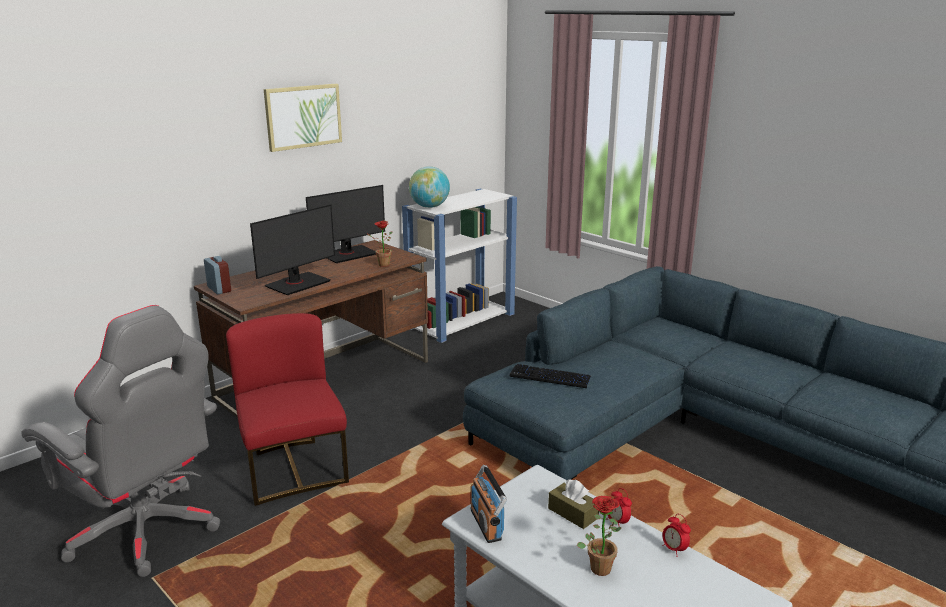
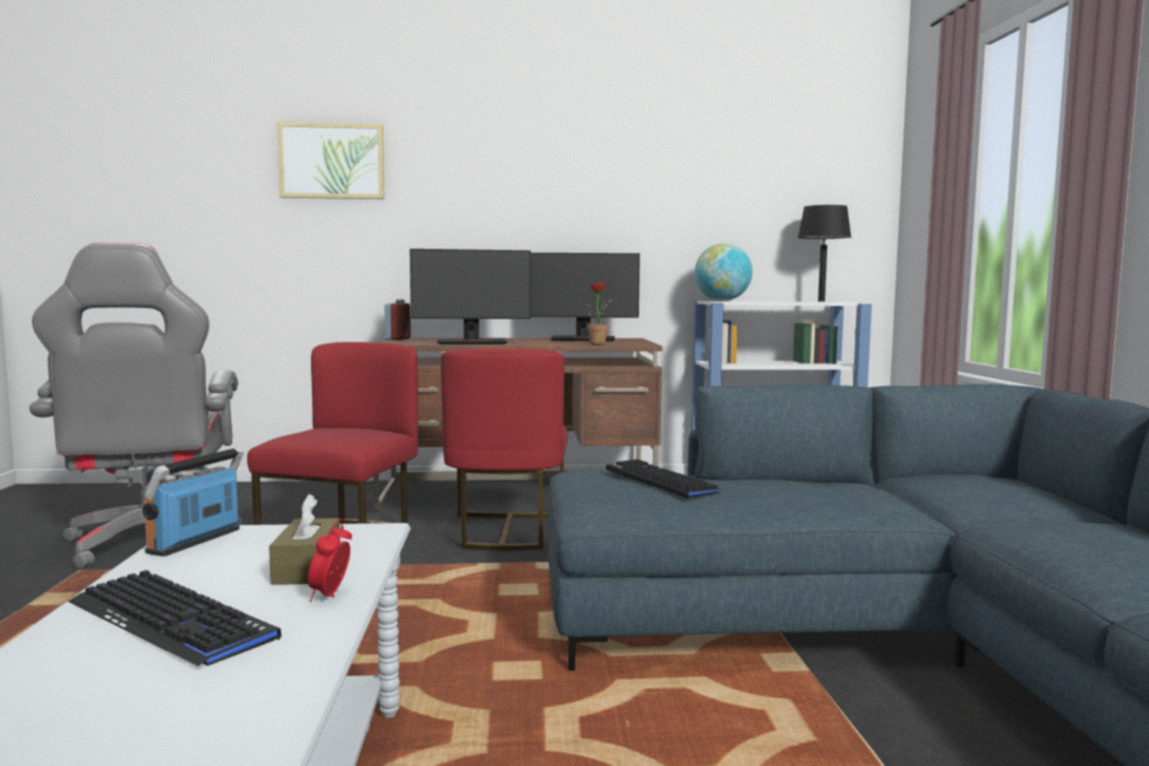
camera: 40 degrees right, 15 degrees down
picture [264,84,342,152] -> picture moved to [277,122,384,199]
potted plant [577,496,622,576] -> keyboard [68,570,281,666]
alarm clock [662,514,691,557] -> none
none -> red chair [441,349,568,551]
none -> black table lamp [797,205,851,302]

